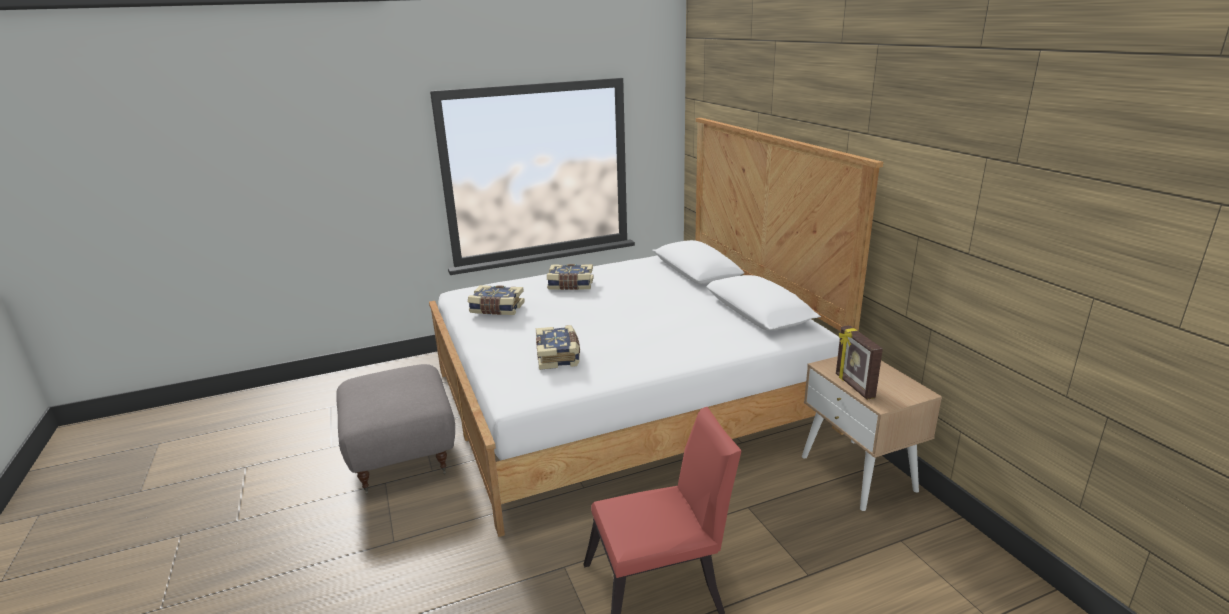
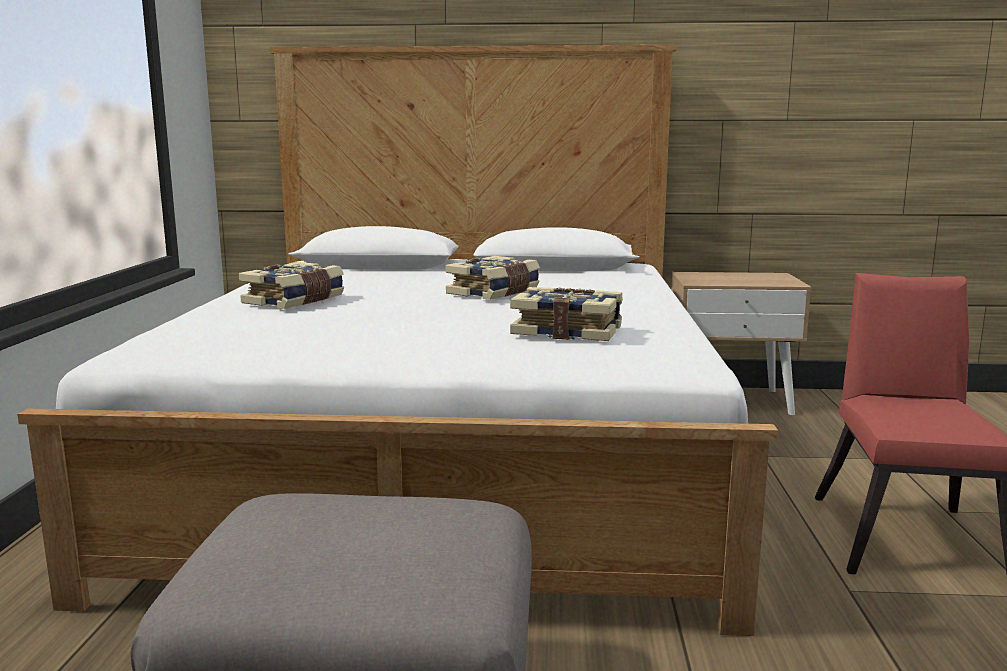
camera: 65 degrees left, 10 degrees down
book [468,285,525,315] -> book moved to [445,256,540,300]
picture frame [836,325,883,400] -> none

